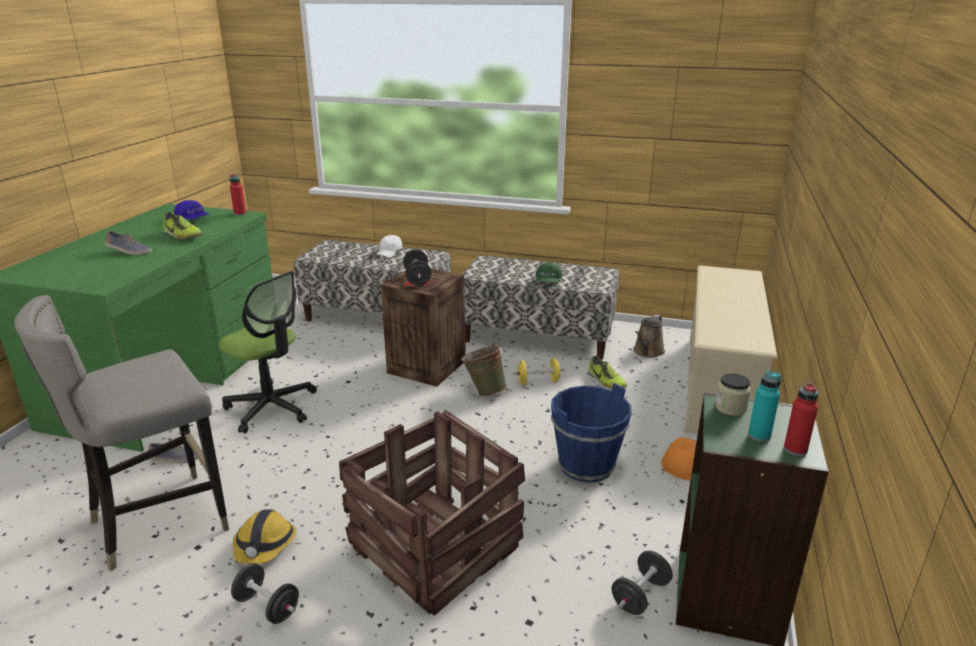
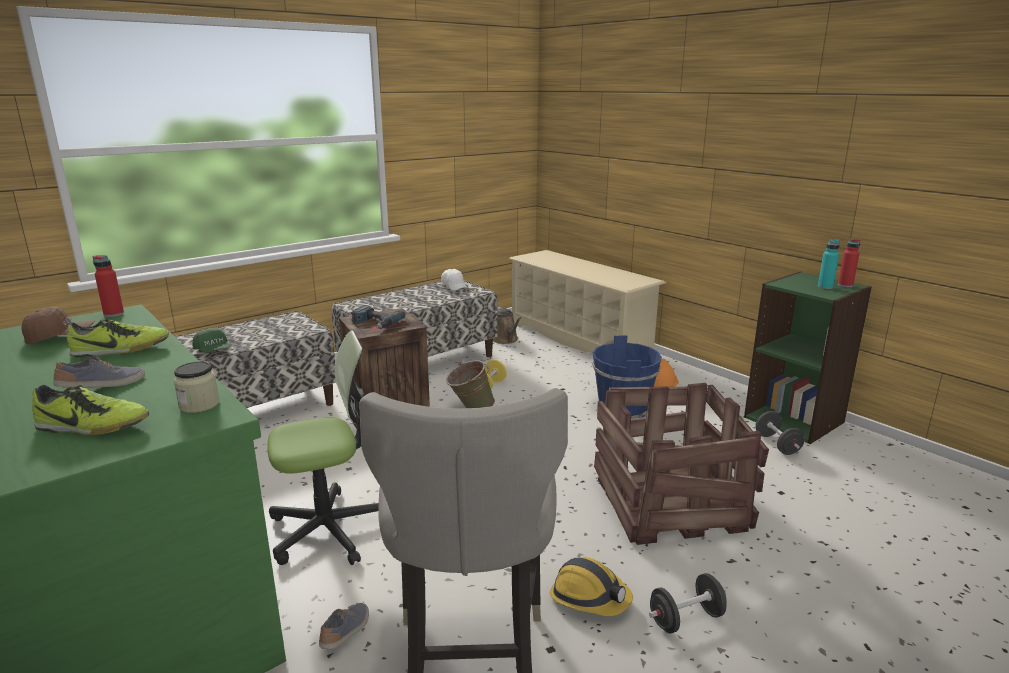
camera: 55 degrees left, 5 degrees down
blue cap [174,200,210,220] -> brown cap [22,307,95,344]
white cap [376,235,402,257] -> white cap moved to [441,269,468,291]
black dumbbell [403,249,431,285] -> power drill [351,305,405,329]
green cap [536,262,563,283] -> green cap moved to [193,328,231,353]
shoe [588,355,627,389] -> shoe moved to [32,385,149,435]
jar [715,373,751,416] -> jar moved to [174,362,219,413]

